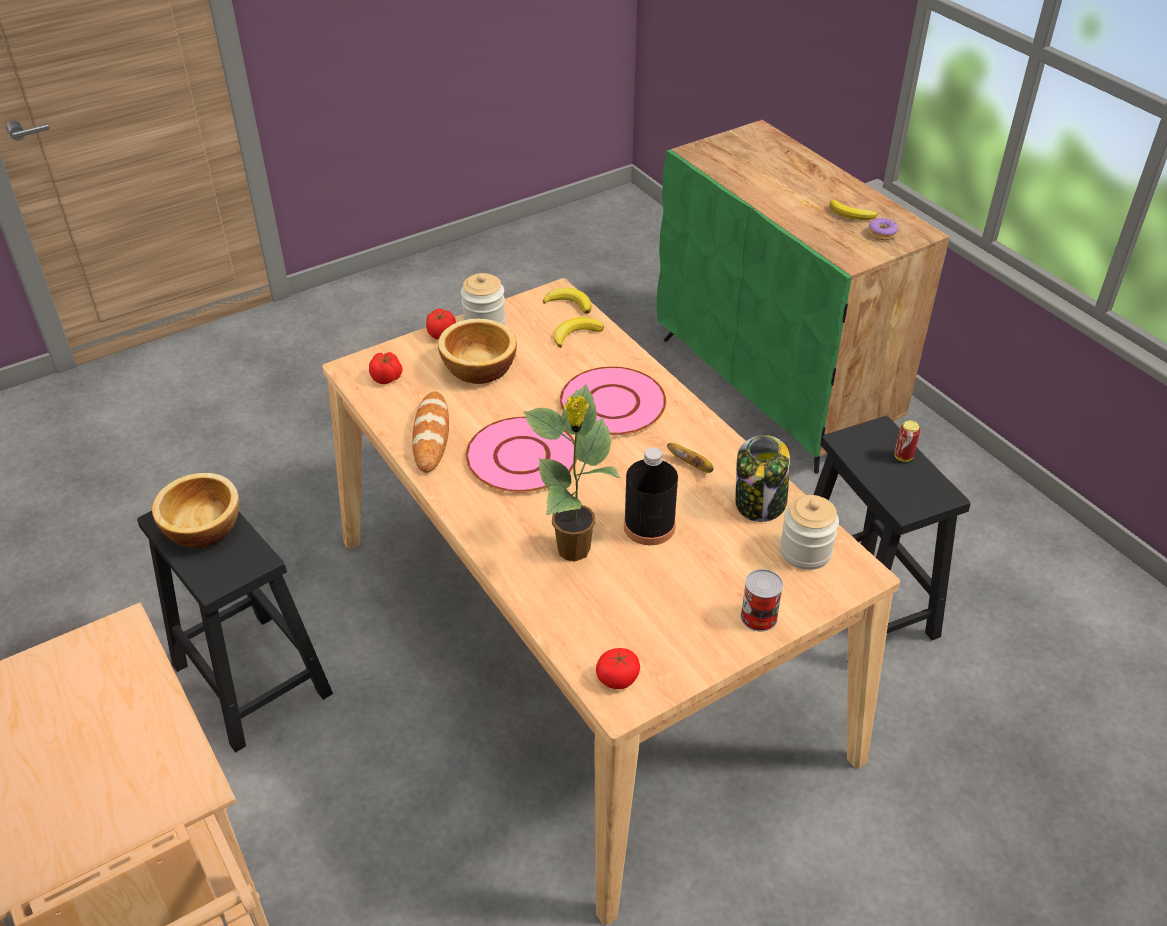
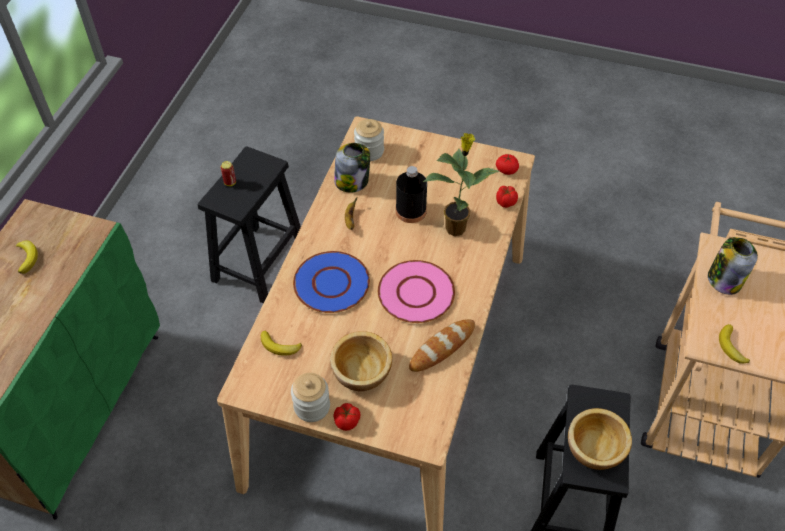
camera: 130 degrees left, 10 degrees up
tomato [369,352,402,384] -> tomato moved to [496,186,518,208]
banana [543,288,591,314] -> banana moved to [719,324,750,364]
pink plate [560,366,666,436] -> blue plate [293,251,370,313]
can [741,569,783,632] -> none
donut [868,218,899,240] -> none
none -> jar [708,237,758,295]

